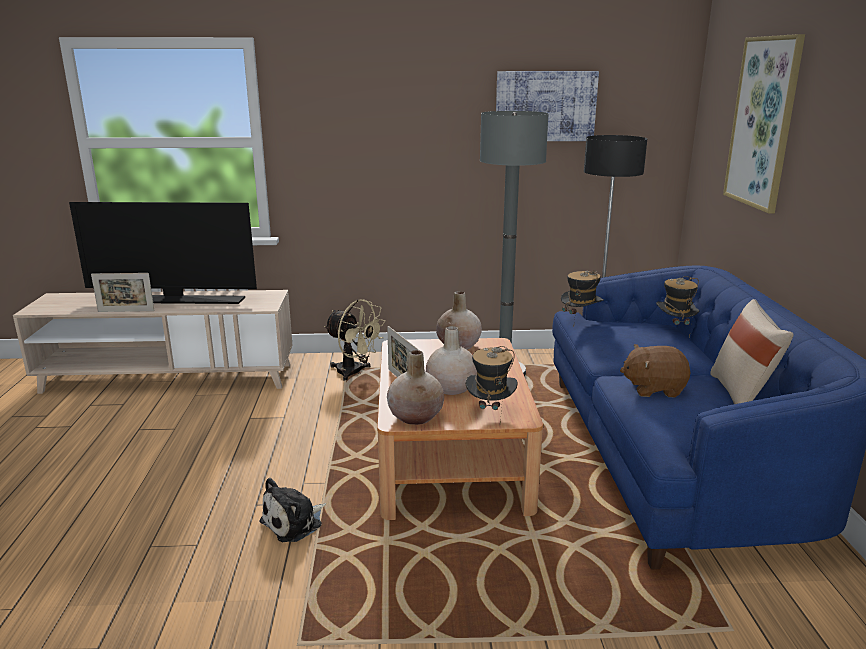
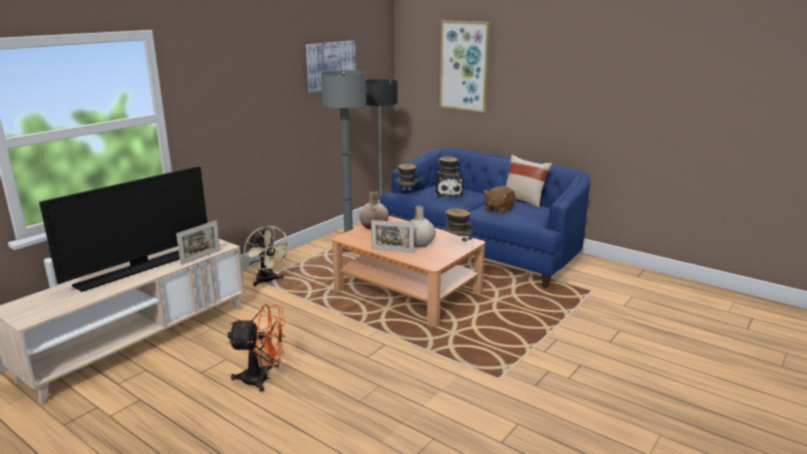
camera: 50 degrees left, 0 degrees up
picture frame [91,273,155,312] -> picture frame moved to [176,220,220,265]
plush toy [259,478,326,542] -> plush toy moved to [435,175,464,198]
beige fan [324,299,386,381] -> beige fan turned 75 degrees clockwise [244,226,291,286]
beige vase [387,350,444,425] -> none
none -> orange fan [227,304,285,392]

